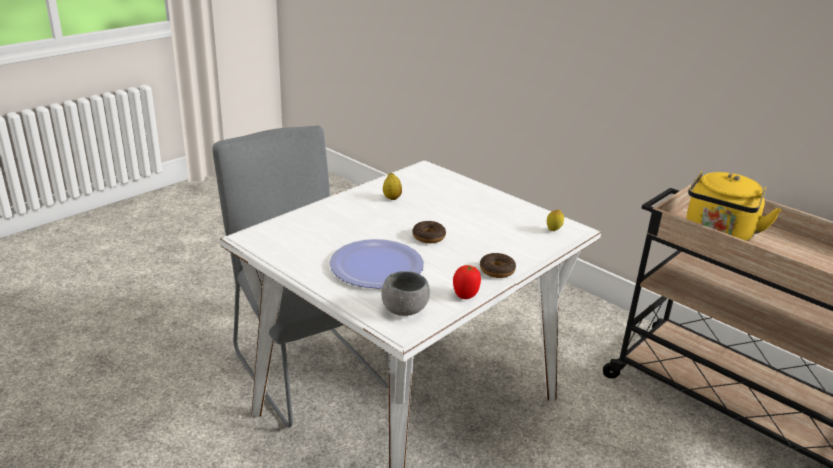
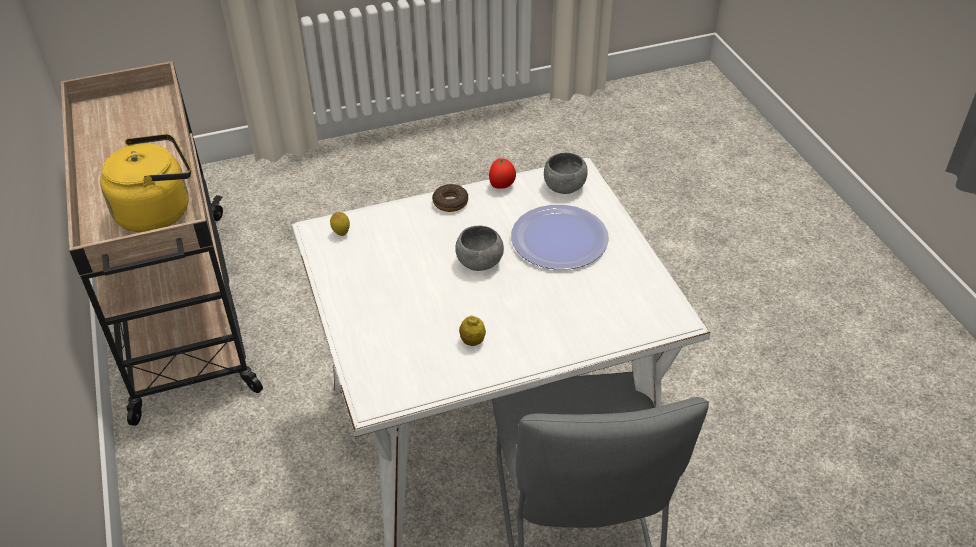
camera: 150 degrees left, 15 degrees up
donut [412,221,446,243] -> grey bowl [455,226,504,271]

